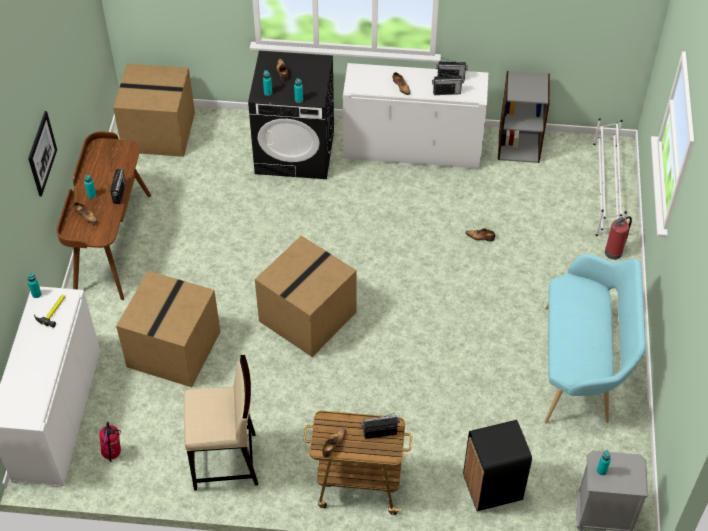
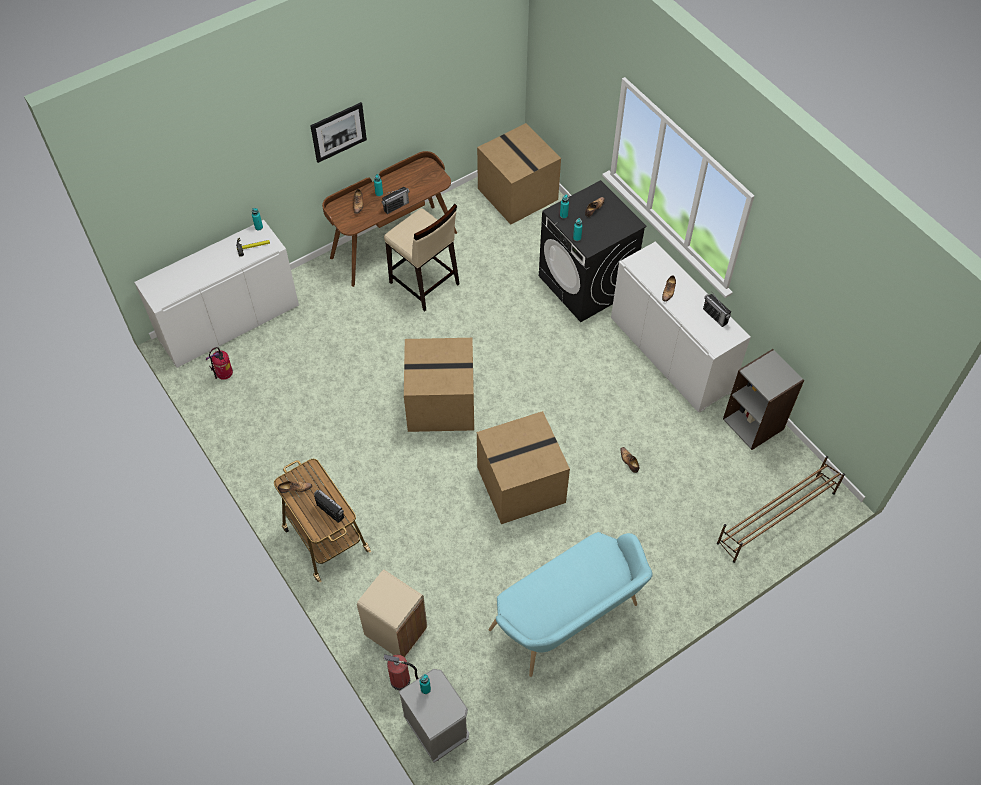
camera: 50 degrees right, 5 degrees up
cardboard box [116,271,220,387] -> cardboard box moved to [477,411,570,524]
beige stool [184,355,258,491] -> beige stool moved to [384,204,459,311]
radio [432,73,464,95] -> none
black trash can [463,420,532,511] -> beige trash can [357,570,427,657]
white shoe rack [593,118,627,236] -> brown shoe rack [717,456,845,563]
fire extinguisher [605,216,632,260] -> fire extinguisher moved to [384,654,418,690]

